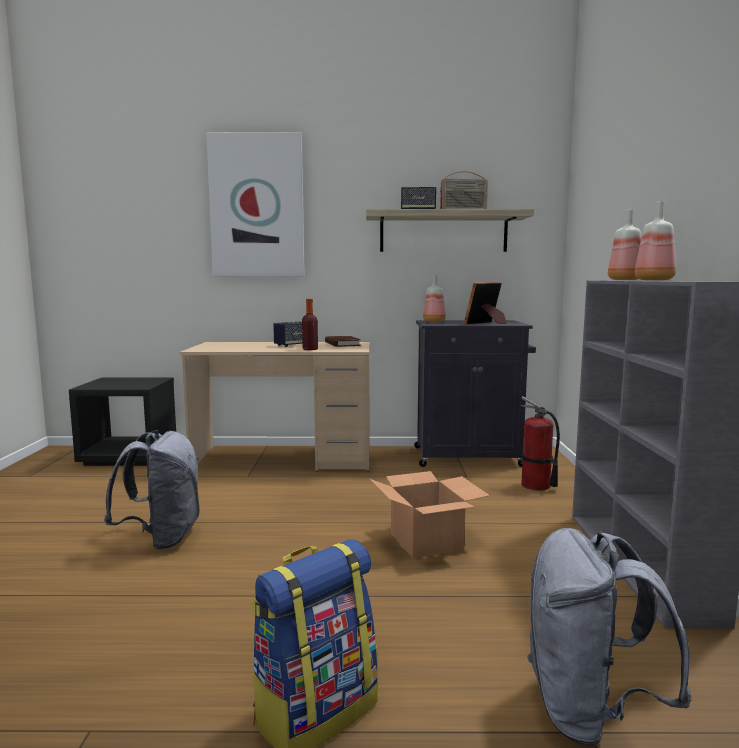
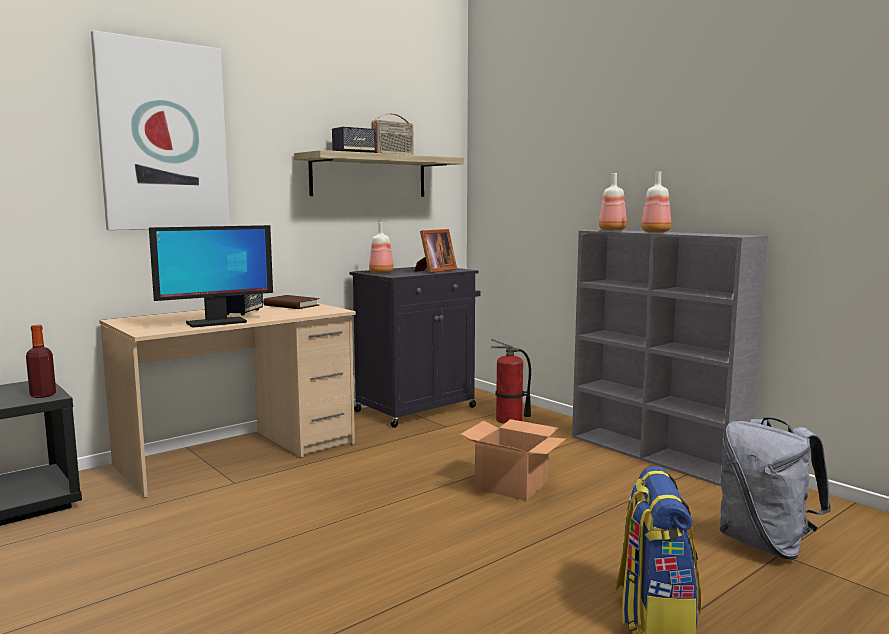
camera: 40 degrees left, 0 degrees up
grey backpack [104,430,200,550] -> none
bottle [302,299,318,350] -> bottle moved to [26,325,56,398]
picture frame [464,282,507,324] -> picture frame turned 150 degrees counterclockwise [415,229,457,273]
none -> monitor [149,225,273,328]

